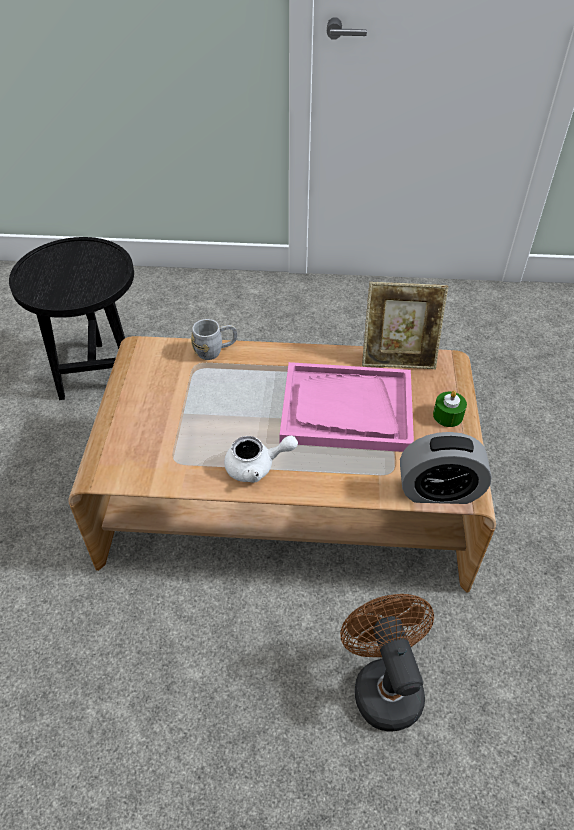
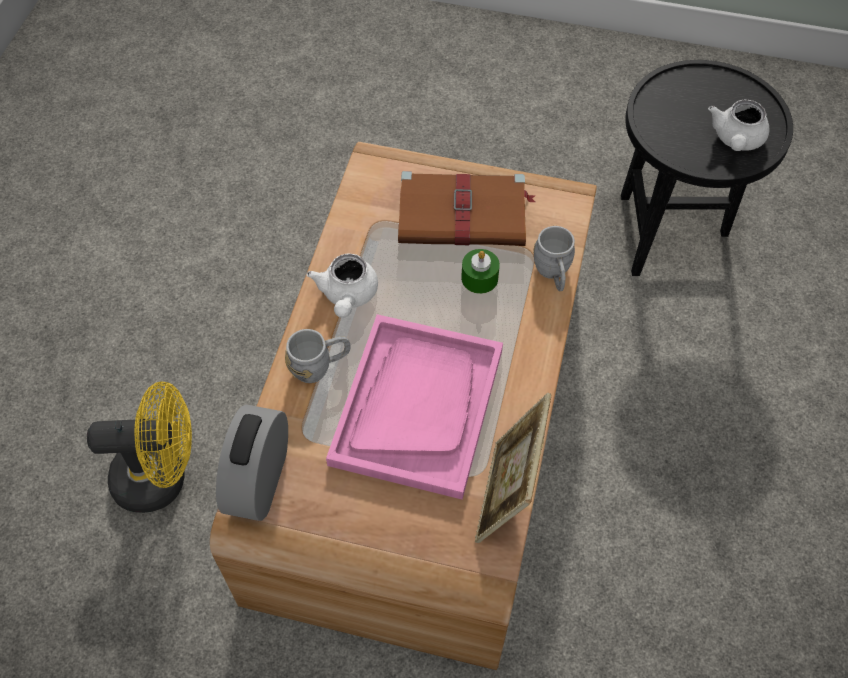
camera: 100 degrees right, 10 degrees up
brown fan [340,594,434,731] -> yellow fan [87,381,192,513]
green candle [433,390,467,427] -> green candle moved to [461,249,500,294]
none -> grey mug [285,329,351,383]
none -> brown book [398,171,536,246]
none -> white teapot [708,100,770,151]

